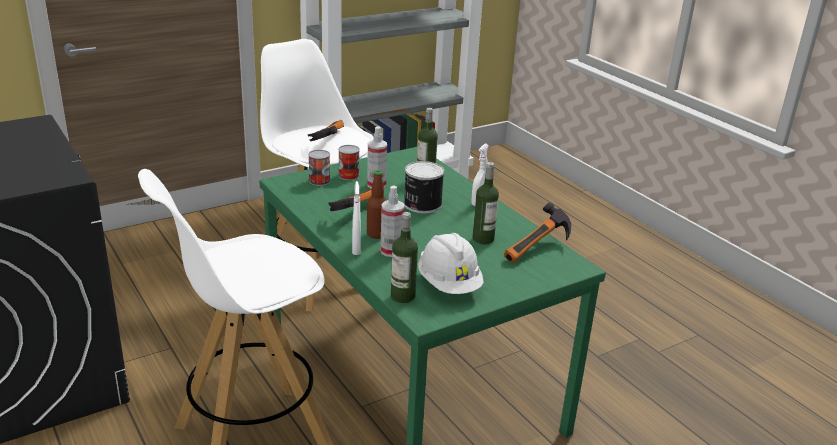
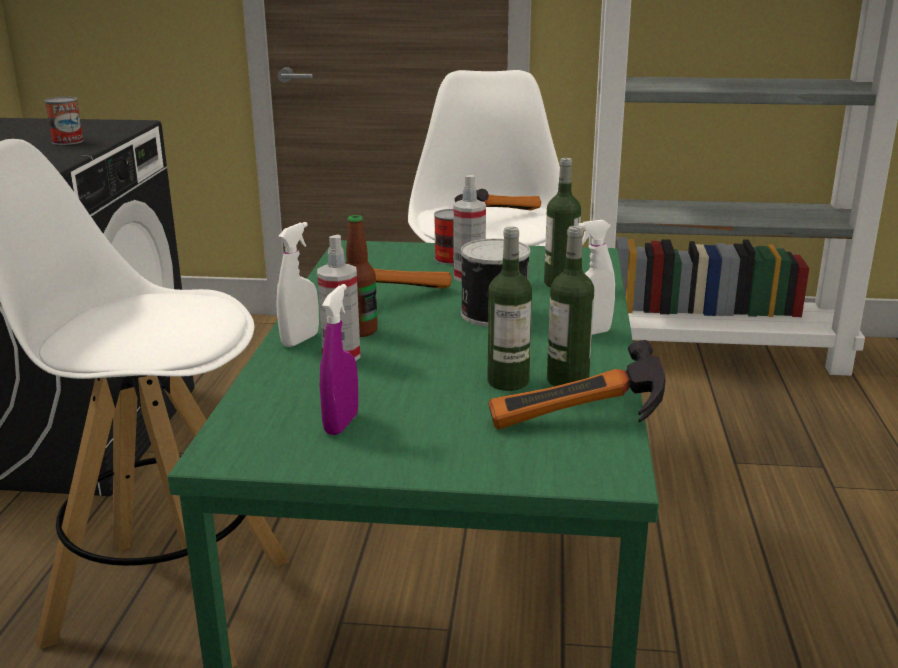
camera: 40 degrees right, 5 degrees down
can [308,150,330,186] -> can moved to [45,97,84,145]
bottle [391,212,418,303] -> bottle moved to [547,226,594,387]
white hard hat [418,233,484,294] -> purple spray bottle [320,284,358,435]

